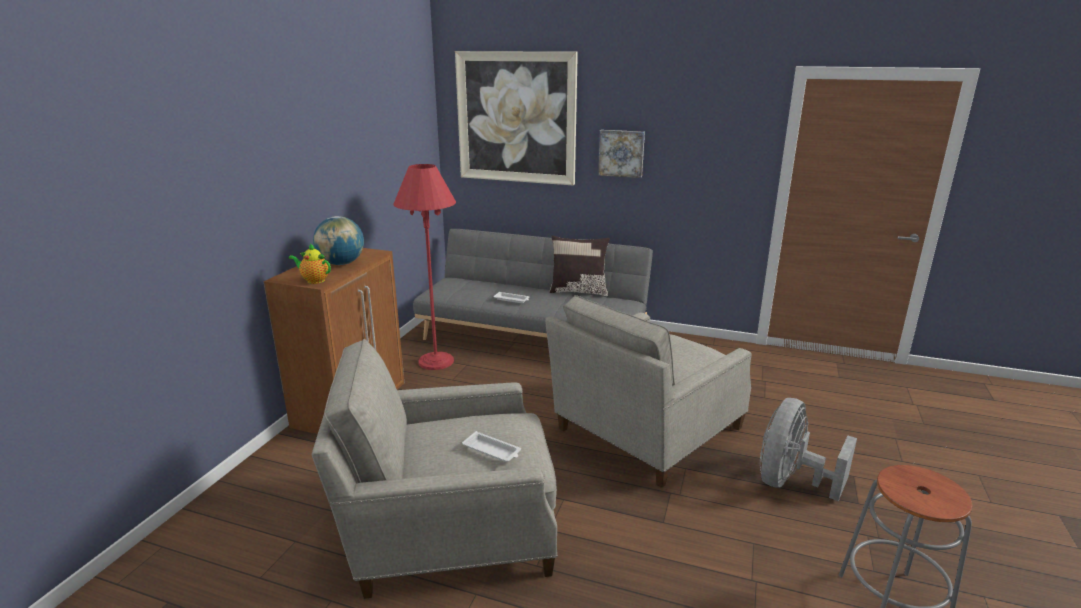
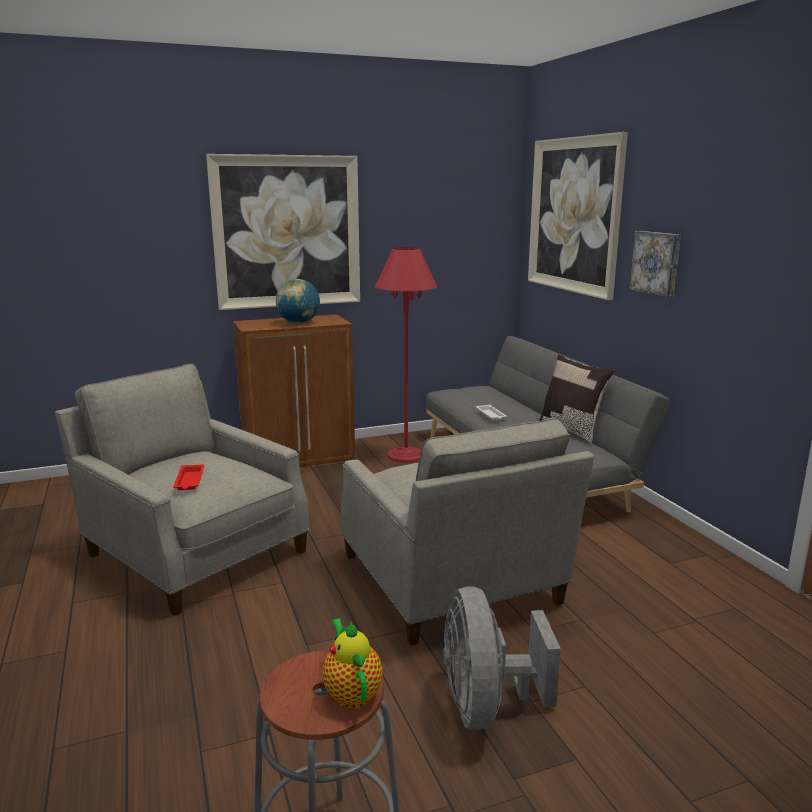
camera: 50 degrees right, 5 degrees down
teapot [288,243,331,284] -> teapot moved to [322,619,383,709]
white tray [462,431,521,462] -> red tray [173,464,204,490]
grey armchair [545,295,752,488] -> grey armchair turned 120 degrees counterclockwise [341,418,594,646]
grey fan [760,398,857,501] -> grey fan turned 90 degrees counterclockwise [443,586,561,730]
none -> picture [206,154,360,310]

